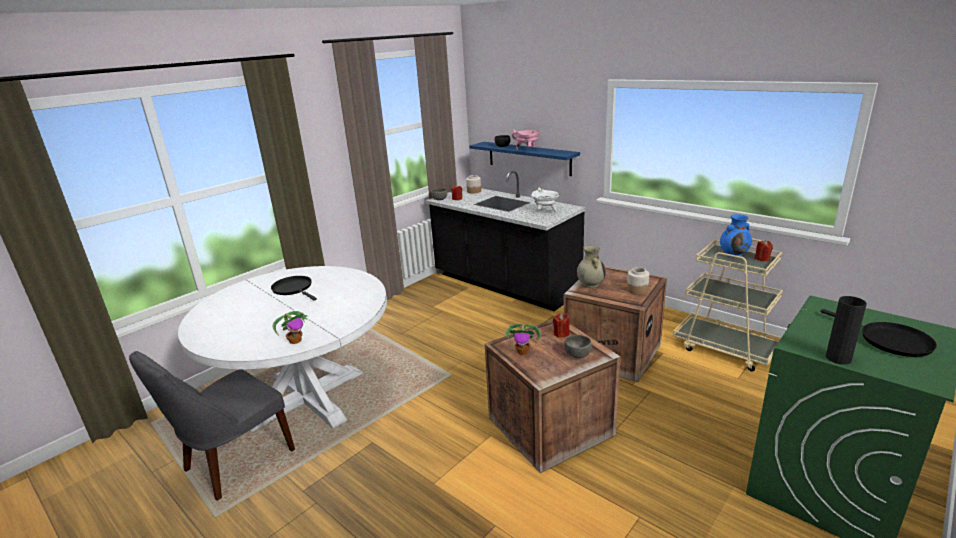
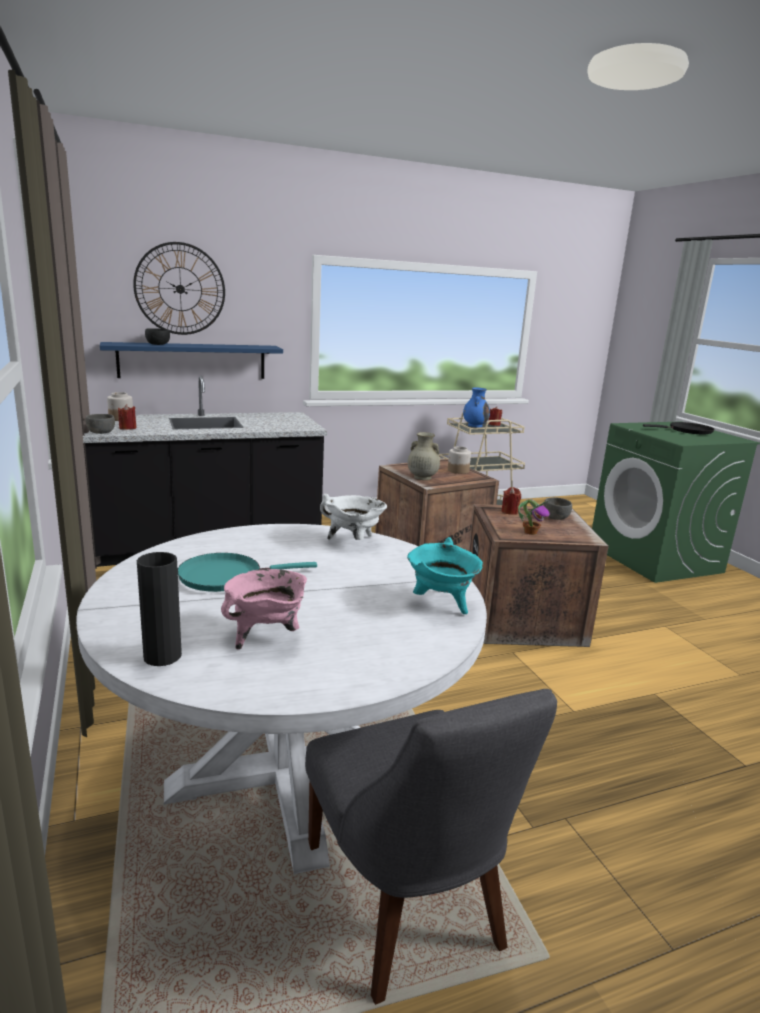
camera: 65 degrees left, 5 degrees down
black frying pan [271,276,317,300] -> turquoise frying pan [178,553,317,592]
potted plant [273,311,308,344] -> turquoise cooking pot [407,537,483,614]
pink cooking pot [512,129,540,150] -> pink cooking pot moved to [221,569,307,650]
white cooking pot [531,187,559,212] -> white cooking pot moved to [320,494,387,540]
black vase [826,296,867,365] -> black vase moved to [137,552,182,666]
none -> wall clock [133,242,225,335]

